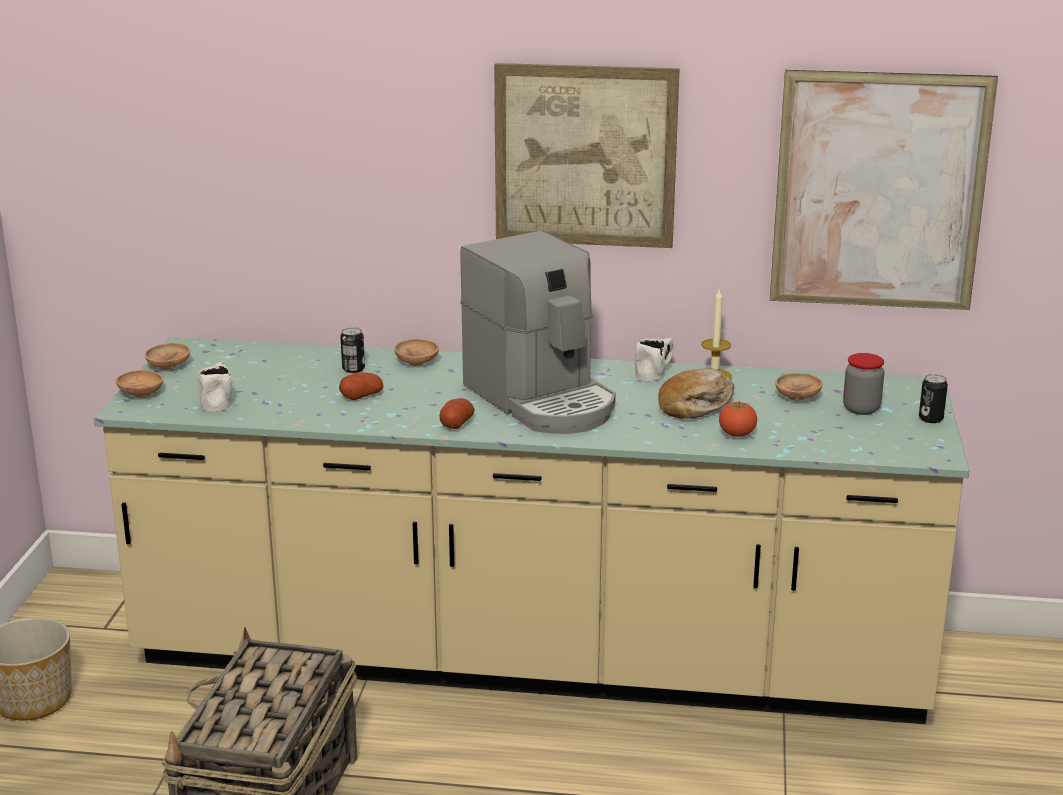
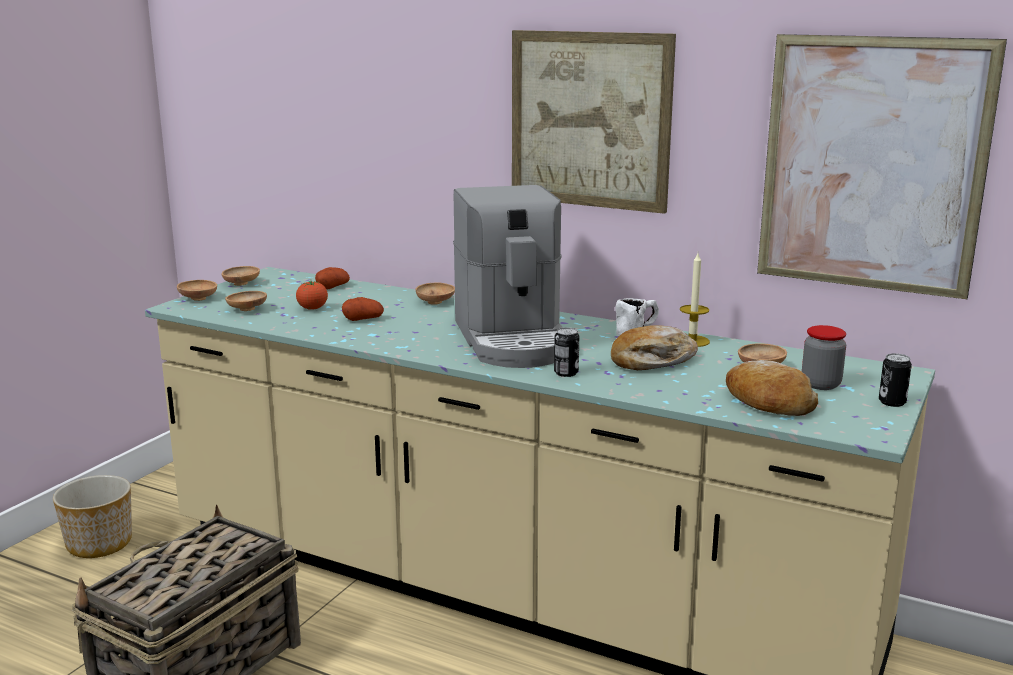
camera: 20 degrees right, 5 degrees down
white mug [197,362,232,412] -> brown bowl [225,291,267,311]
can [340,327,365,373] -> can moved to [554,327,579,377]
potato [440,398,475,429] -> potato moved to [315,267,350,289]
tomato [719,401,757,437] -> tomato moved to [296,281,328,310]
none -> bread [726,360,818,416]

